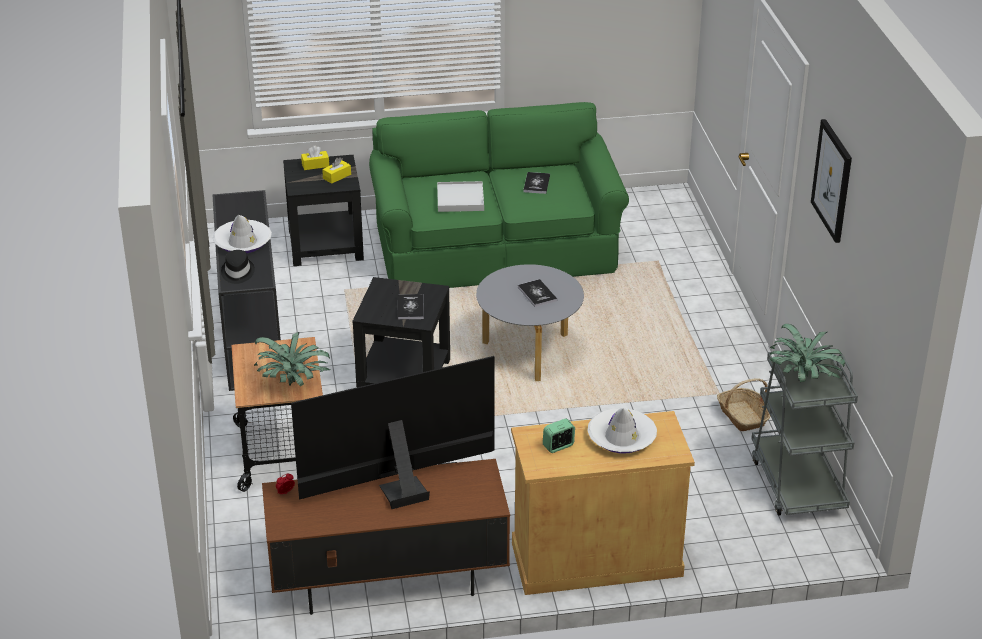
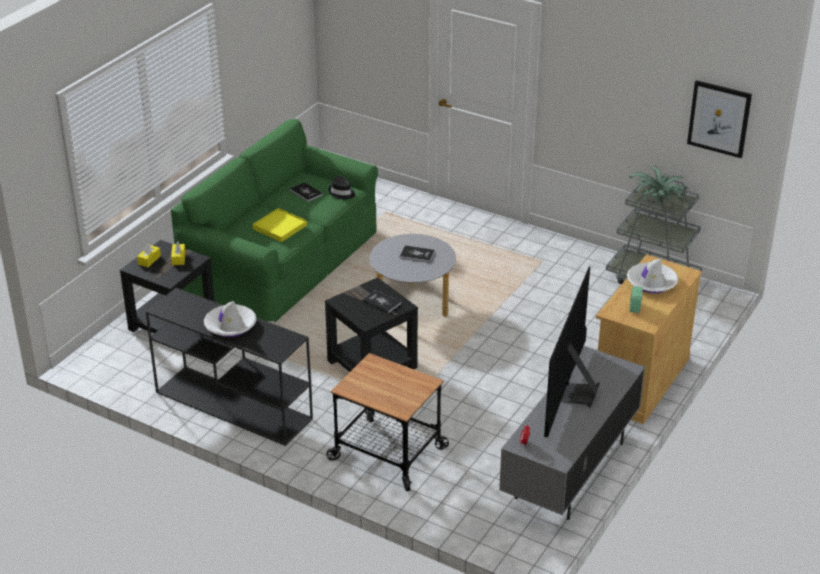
camera: 50 degrees left, 0 degrees up
black hat [221,250,255,284] -> black hat moved to [328,176,355,200]
potted plant [254,332,330,387] -> none
brown tv stand [262,459,510,615] -> grey tv stand [499,346,645,520]
white tray [437,181,484,212] -> yellow tray [252,208,307,242]
basket [717,378,770,431] -> none
picture [811,119,852,243] -> picture moved to [687,80,752,158]

